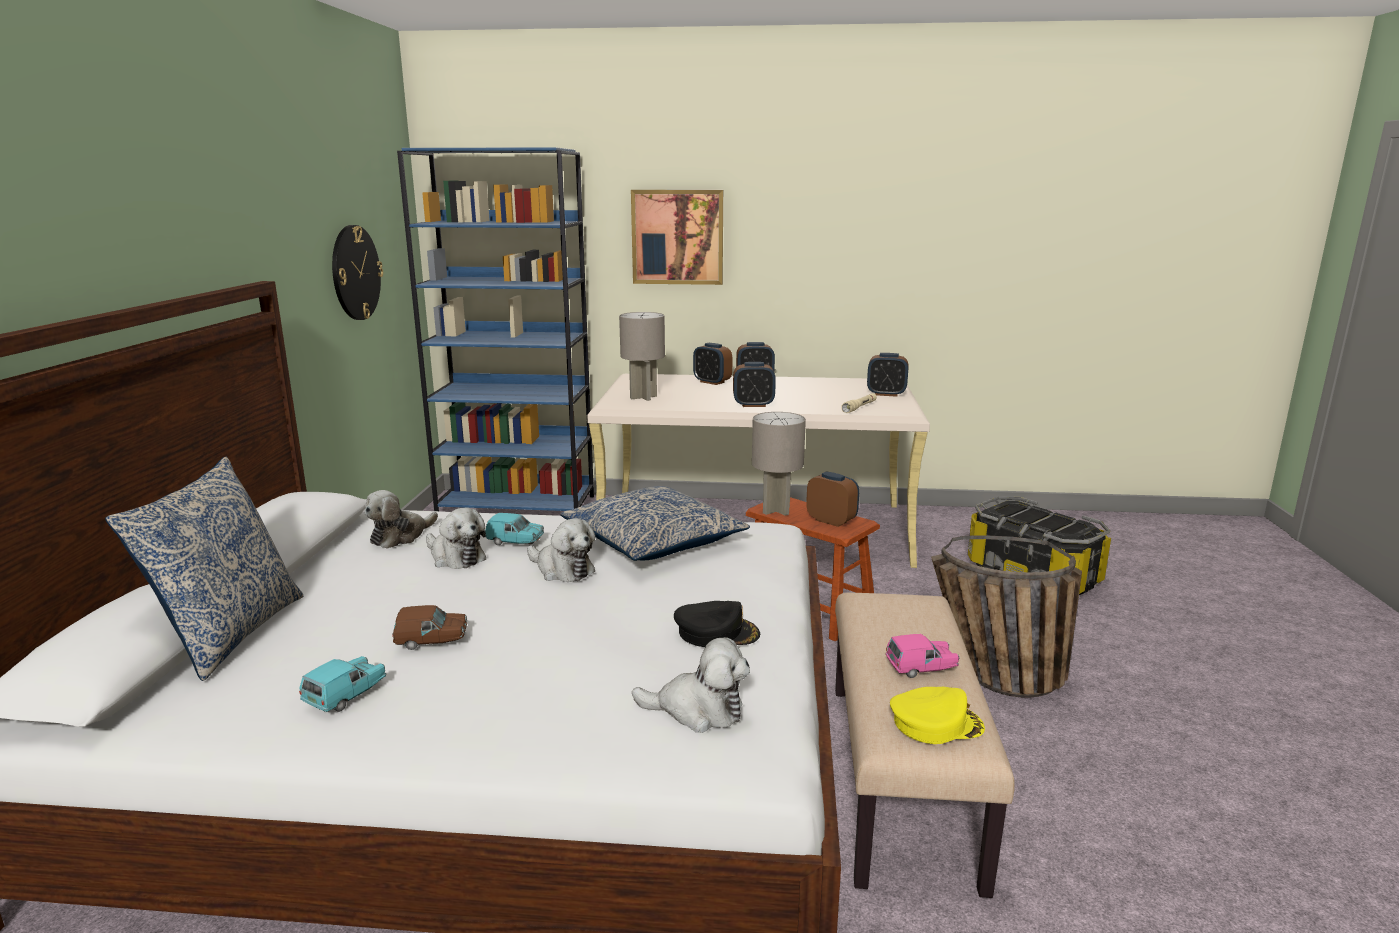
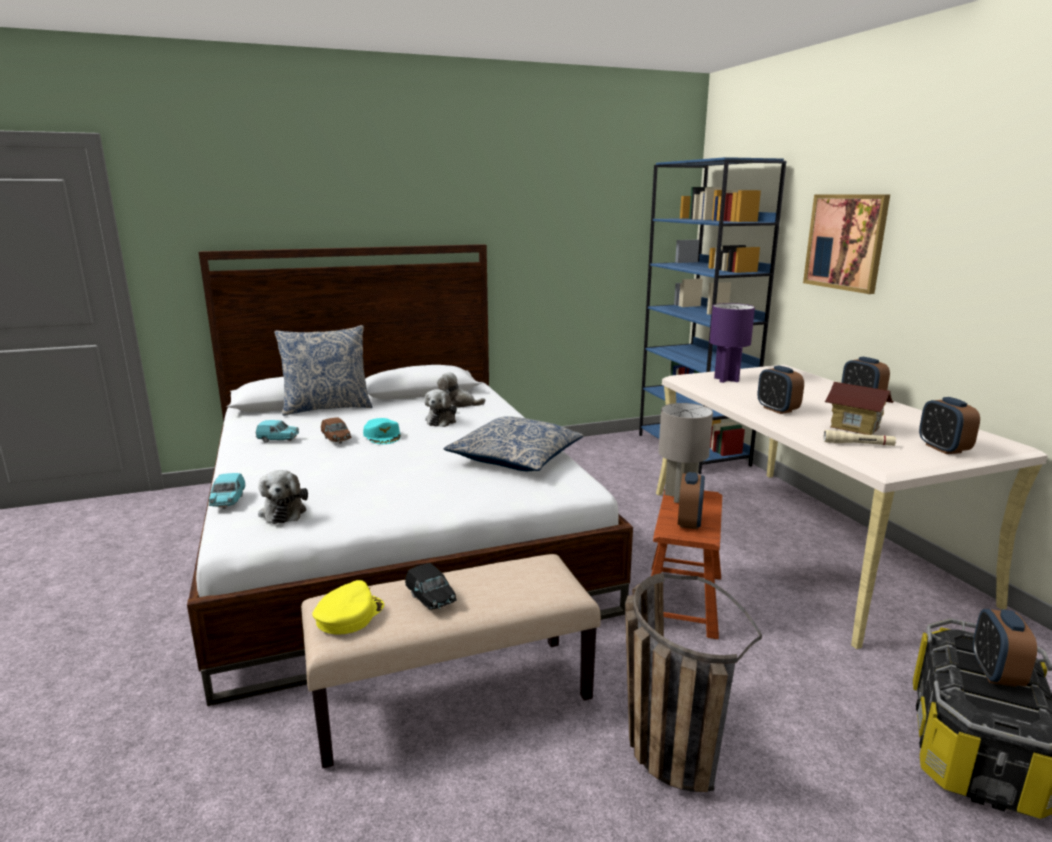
camera: 65 degrees right, 0 degrees up
wall clock [332,225,383,320] -> none
turquoise toy car [485,513,544,545] -> turquoise toy car moved to [209,473,246,509]
plush toy [527,518,595,582] -> none
grey table lamp [619,312,665,401] -> purple table lamp [710,303,755,383]
black cap [674,601,760,647] -> none
alarm clock [693,343,732,385] -> alarm clock moved to [973,609,1037,687]
pink toy car [886,634,959,678] -> black toy car [405,563,457,610]
yellow cap [890,687,985,744] -> yellow cap turned 120 degrees counterclockwise [312,580,384,635]
none -> turquoise cap [363,418,401,444]
none -> toy house [824,382,894,435]

